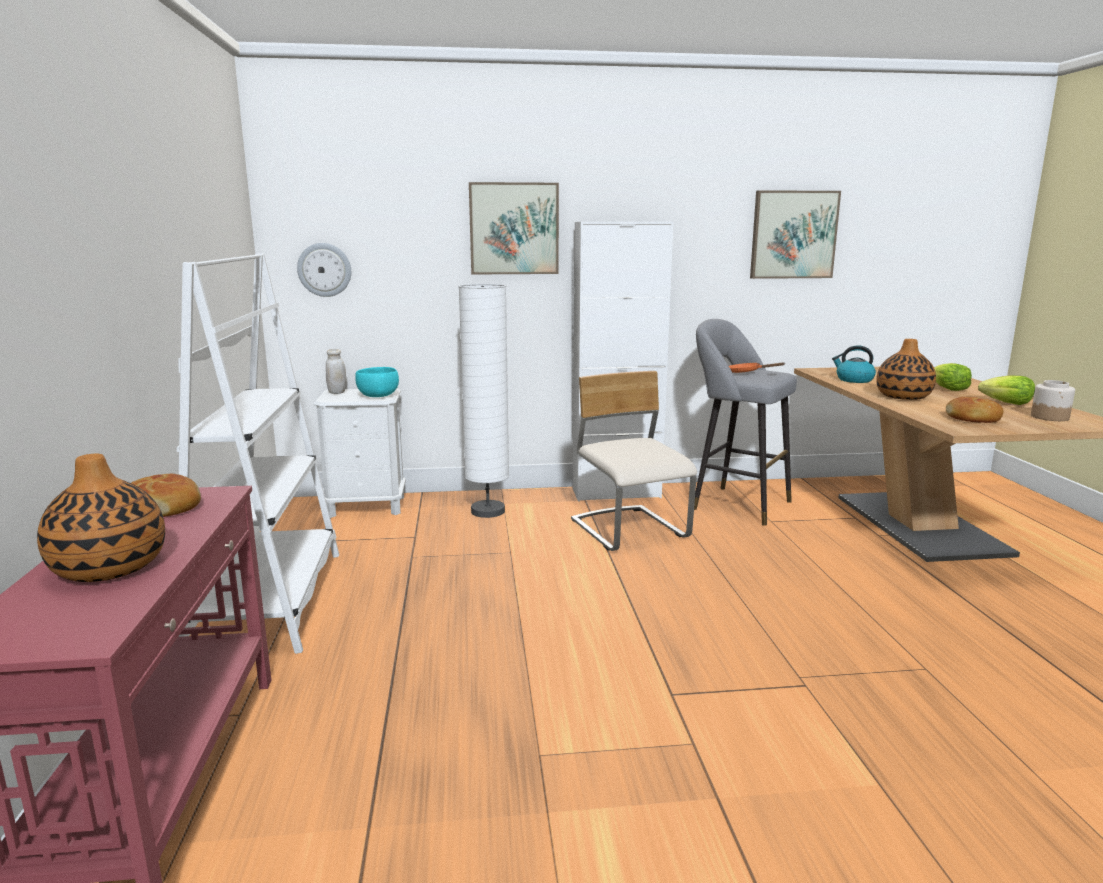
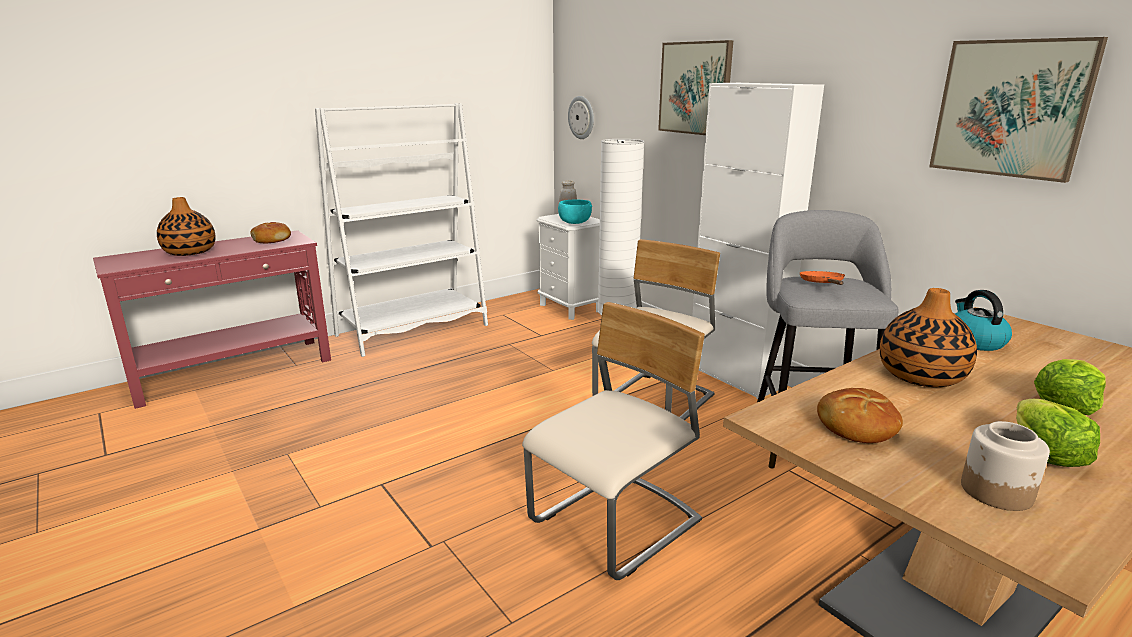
camera: 60 degrees right, 5 degrees up
none -> beige chair [522,302,705,580]

